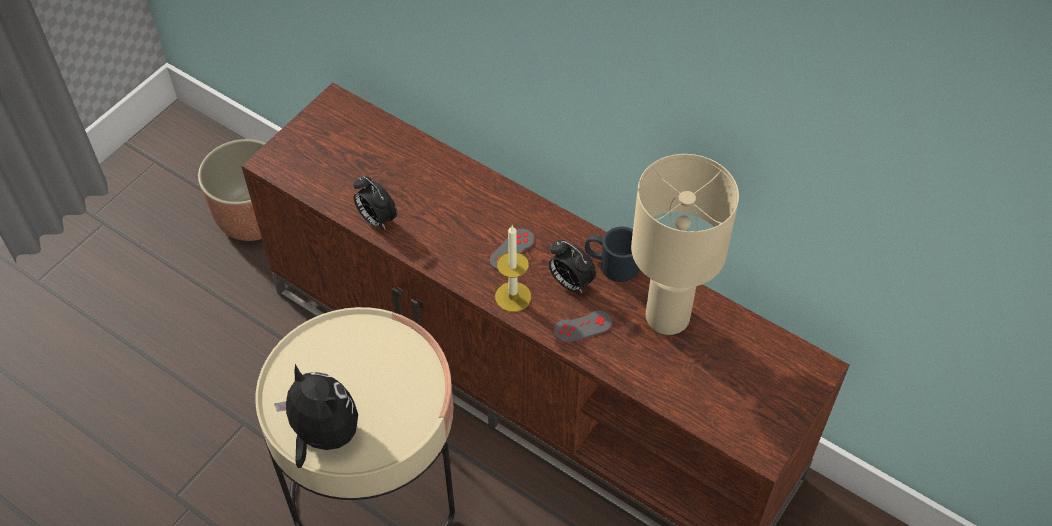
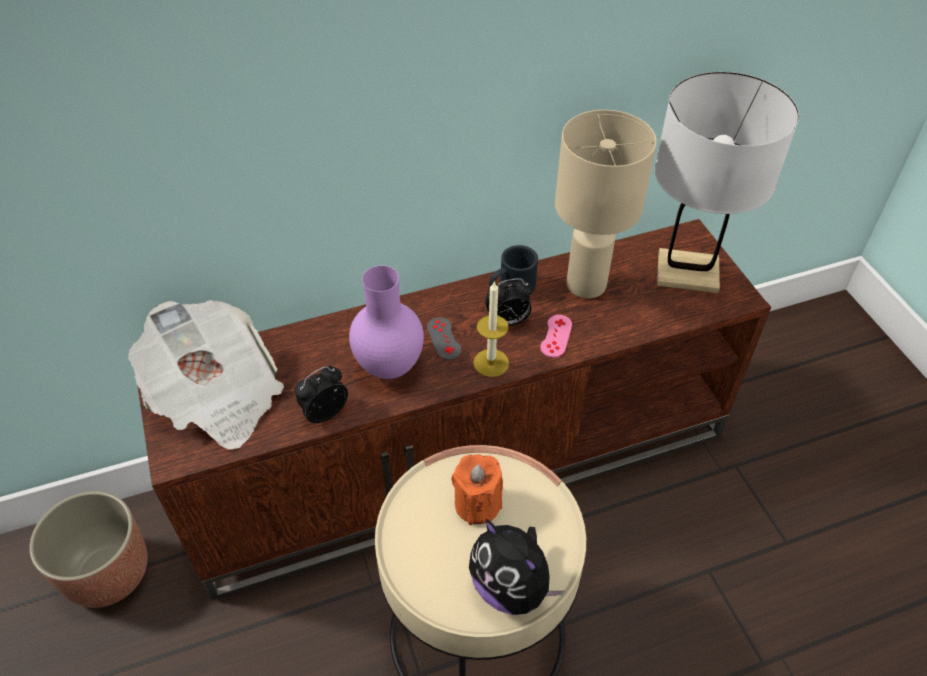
camera: 55 degrees left, 5 degrees down
plush toy [274,364,358,468] -> plush toy turned 120 degrees counterclockwise [469,519,564,615]
alarm clock [353,176,397,230] -> alarm clock turned 150 degrees clockwise [295,366,348,423]
grey game controller [554,310,612,343] -> pink game controller [540,315,572,358]
none -> newspaper [128,300,284,450]
none -> purple vase [349,265,424,379]
none -> orange candle [451,454,503,525]
none -> white table lamp [655,72,799,293]

